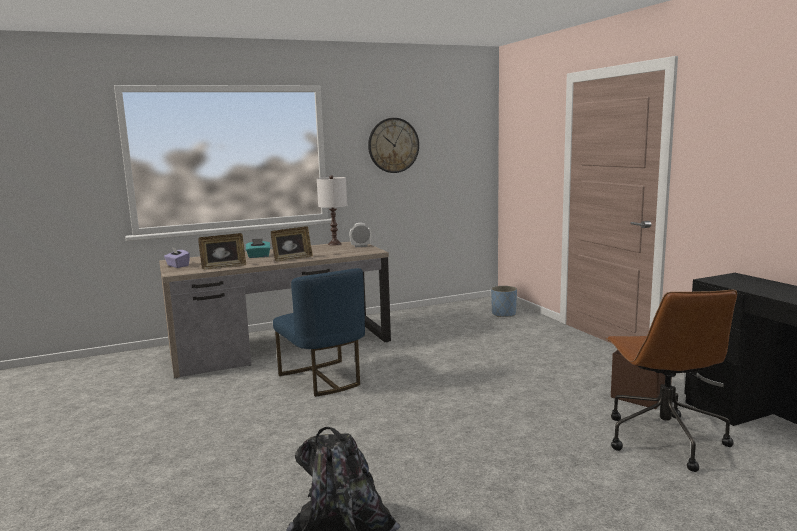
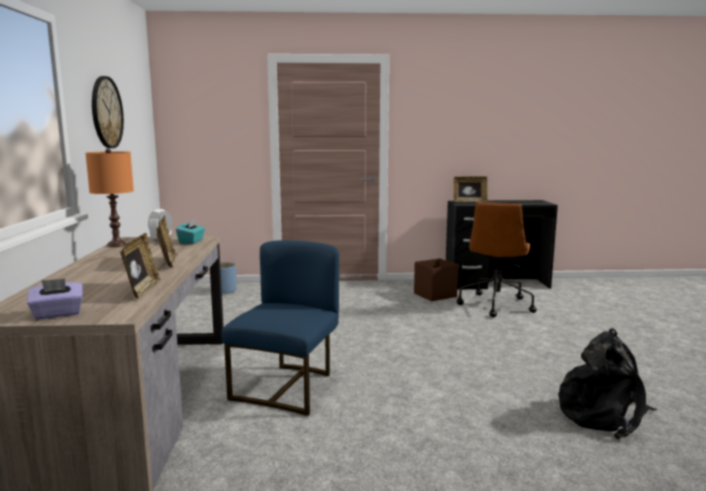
camera: 70 degrees left, 0 degrees up
turquoise tissue box [246,238,270,258] -> turquoise tissue box moved to [176,219,205,244]
blue chair [273,268,365,397] -> blue chair turned 60 degrees counterclockwise [221,240,339,416]
white table lamp [317,175,347,246] -> orange table lamp [85,149,134,247]
brown office chair [606,290,737,472] -> brown office chair turned 90 degrees clockwise [457,202,537,317]
none -> picture frame [453,176,488,203]

